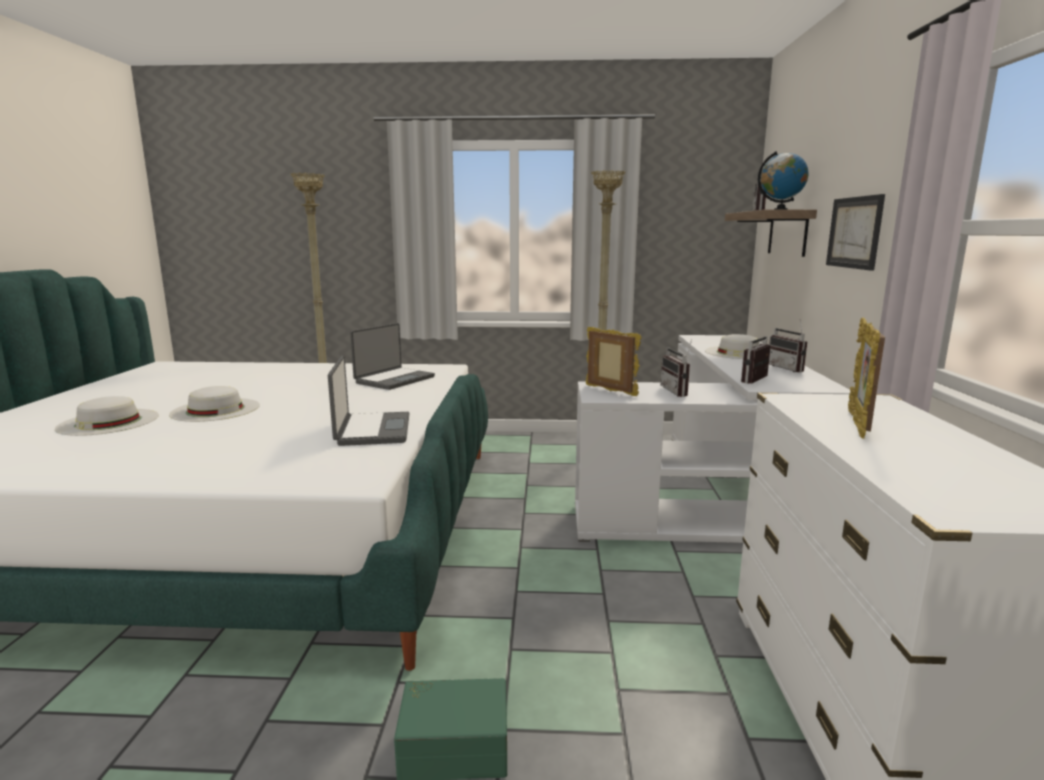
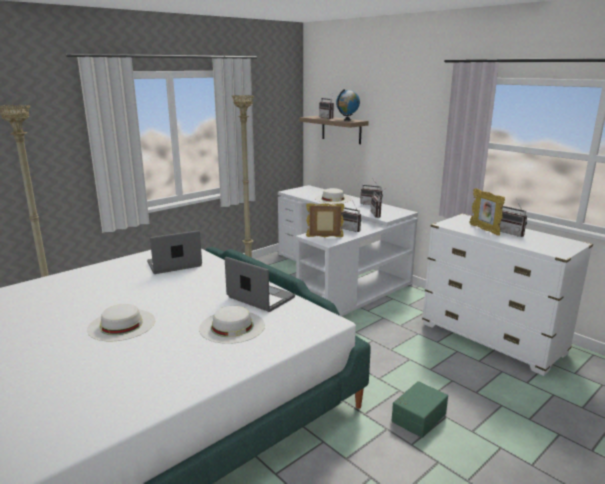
camera: 45 degrees left, 5 degrees up
white hat [55,396,159,436] -> white hat moved to [199,306,265,344]
laptop [350,323,435,390] -> laptop turned 105 degrees counterclockwise [147,230,202,274]
picture [826,194,885,271] -> none
none -> radio [500,200,527,237]

